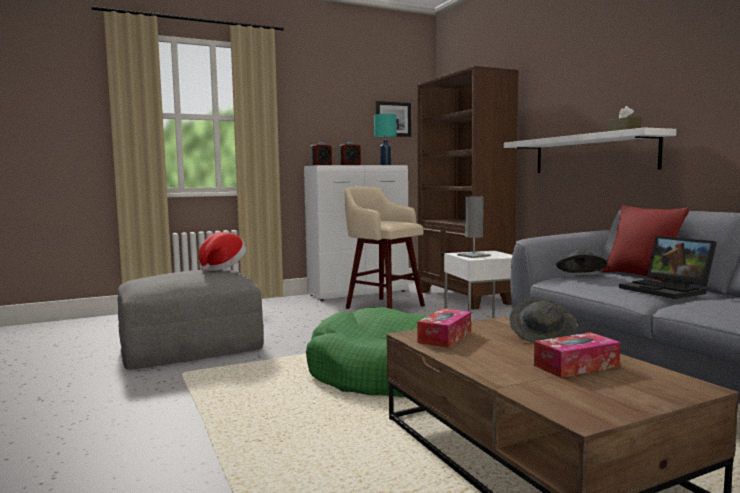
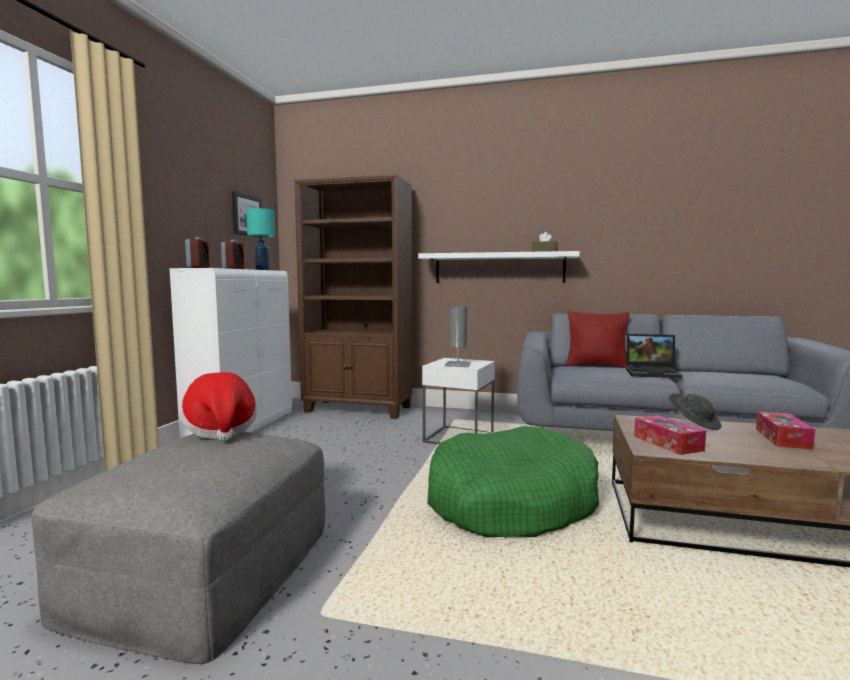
camera: 50 degrees left, 0 degrees up
beige stool [345,187,425,309] -> none
grey hat [556,250,607,273] -> none

